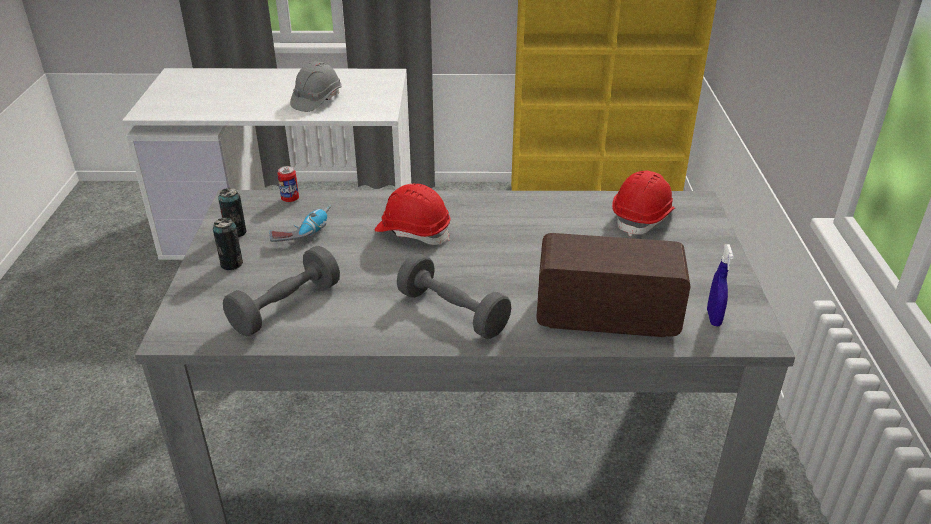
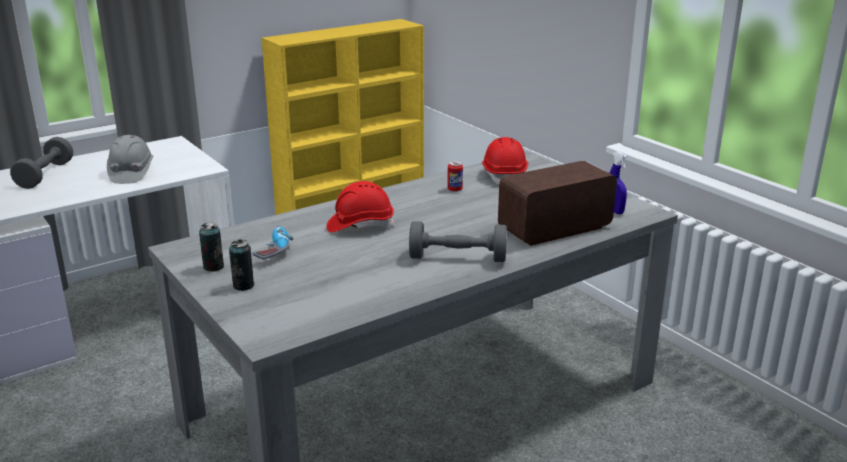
camera: 35 degrees left, 10 degrees down
grey dumbbell [223,246,340,336] -> grey dumbbell moved to [10,137,73,189]
can [277,166,299,202] -> can moved to [447,161,463,192]

